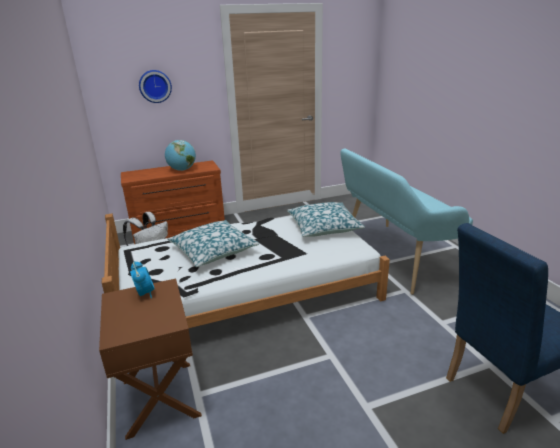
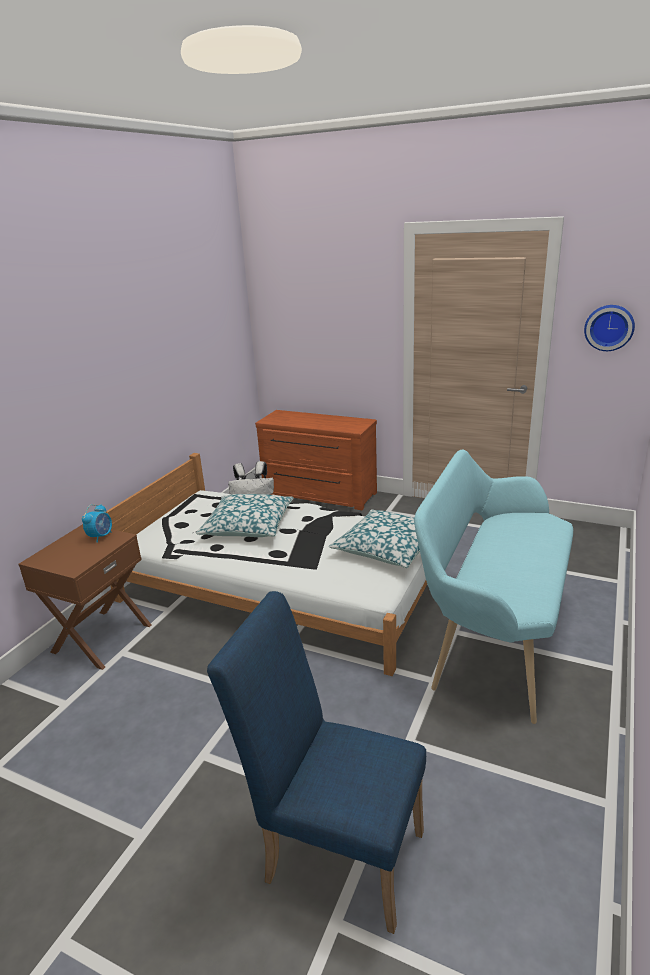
camera: 45 degrees right, 0 degrees up
wall clock [139,70,172,103] -> wall clock moved to [584,305,635,351]
globe [165,140,196,171] -> none

